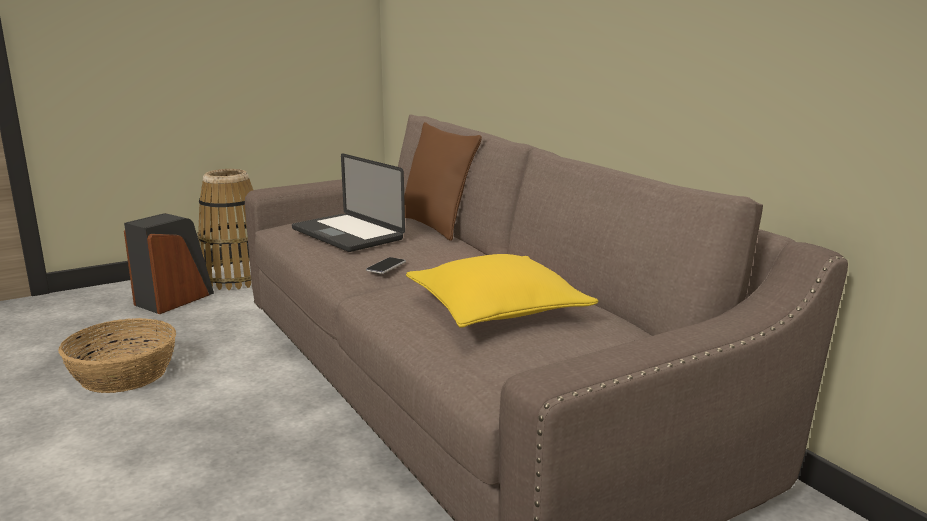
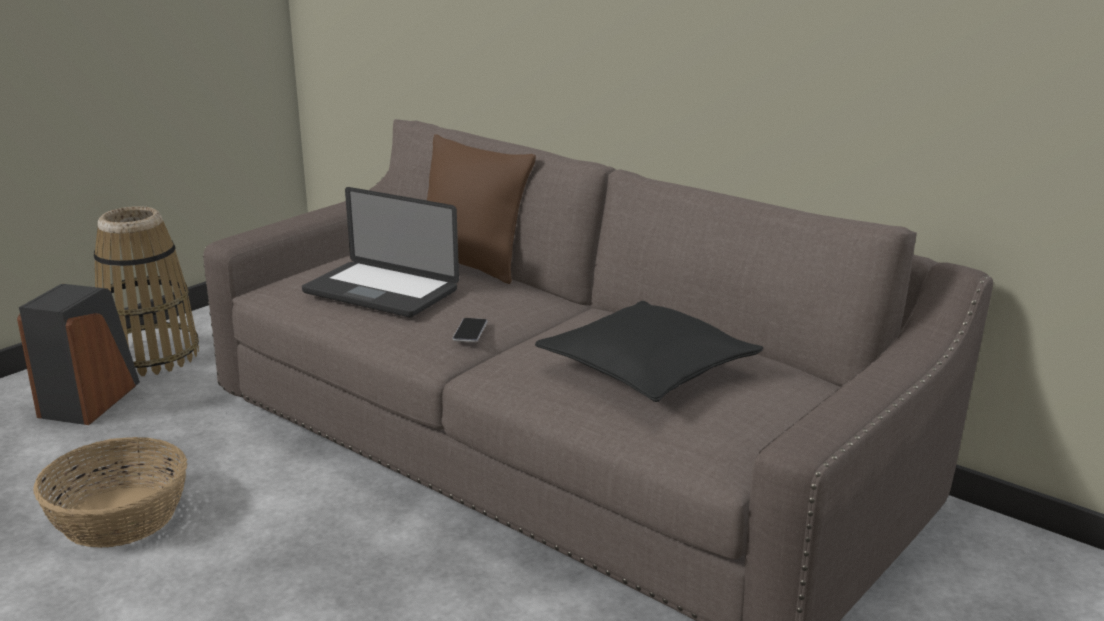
camera: 20 degrees left, 5 degrees up
yellow pillow [406,254,598,328] -> black pillow [535,301,763,402]

